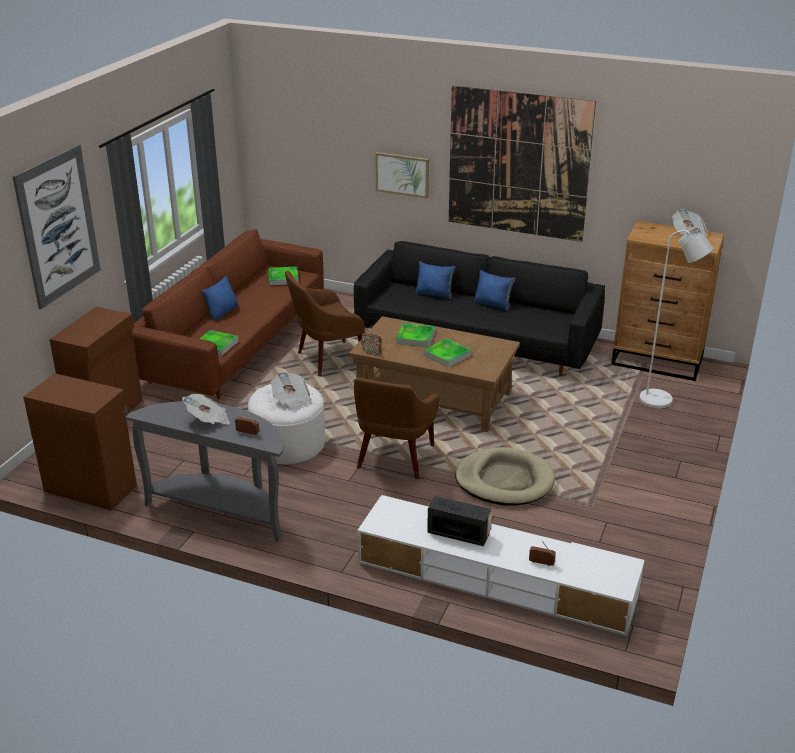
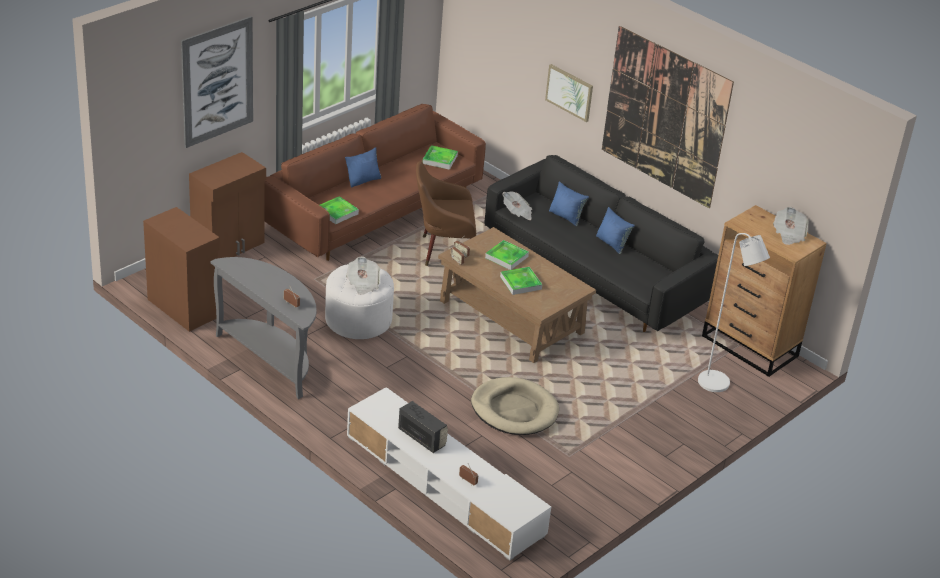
camera: 20 degrees right, 5 degrees up
newspaper [182,394,230,424] -> newspaper moved to [503,191,532,220]
brown armchair [354,377,440,479] -> none

